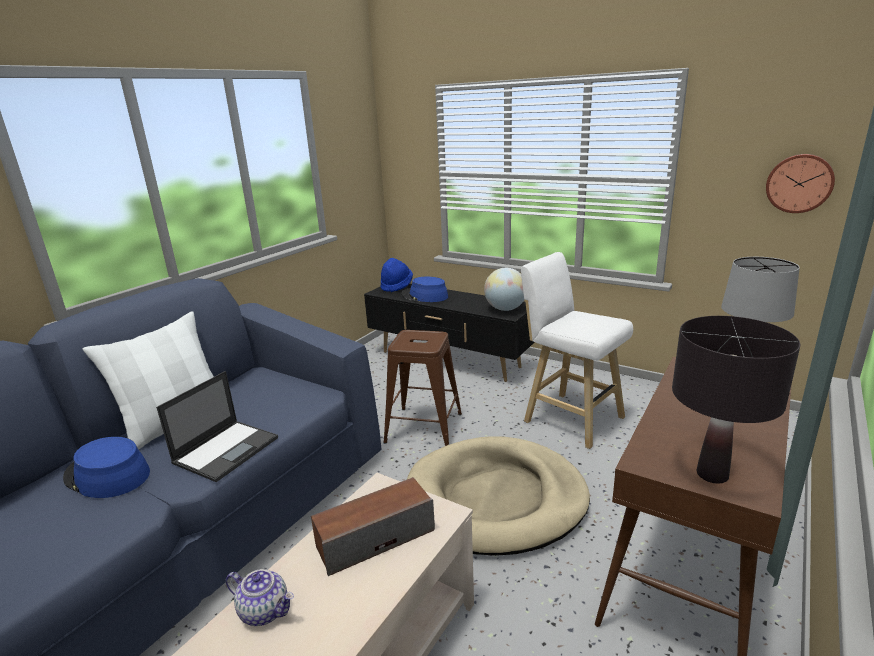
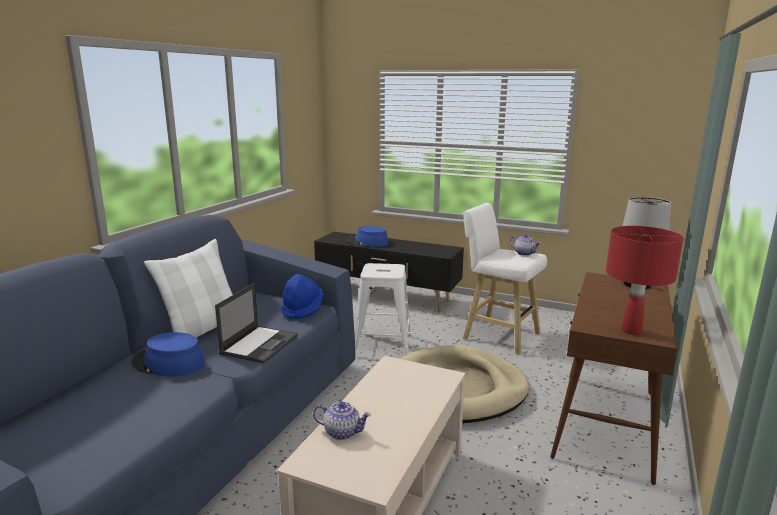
camera: 10 degrees left, 5 degrees down
speaker [311,477,435,576] -> none
blue hat [380,258,413,292] -> blue hat moved to [282,274,324,319]
brown stool [384,330,462,446] -> white stool [355,263,411,357]
globe [484,268,525,311] -> none
black table lamp [672,316,800,484] -> red table lamp [606,226,684,335]
wall clock [766,154,835,213] -> none
none -> teapot [510,234,541,256]

